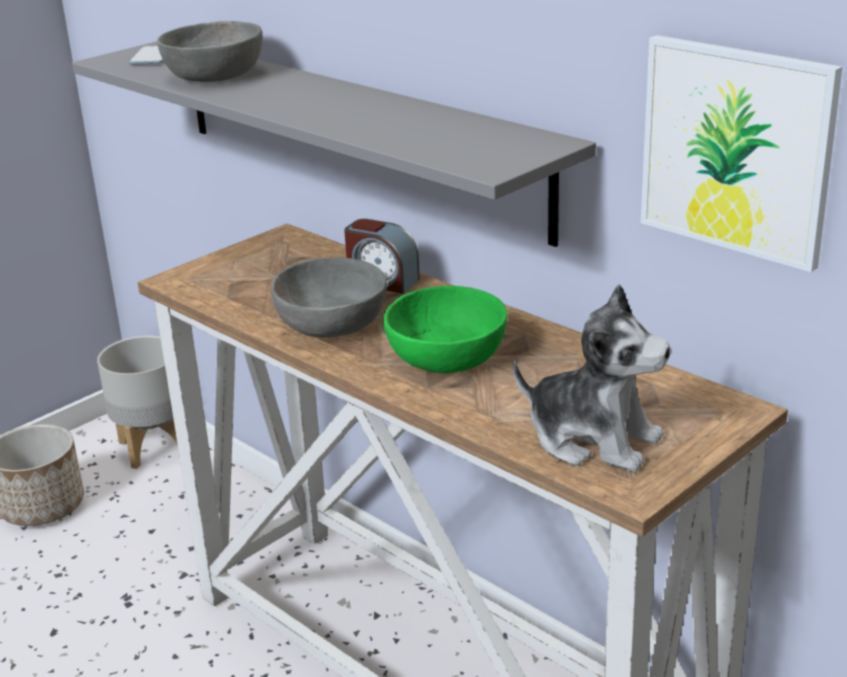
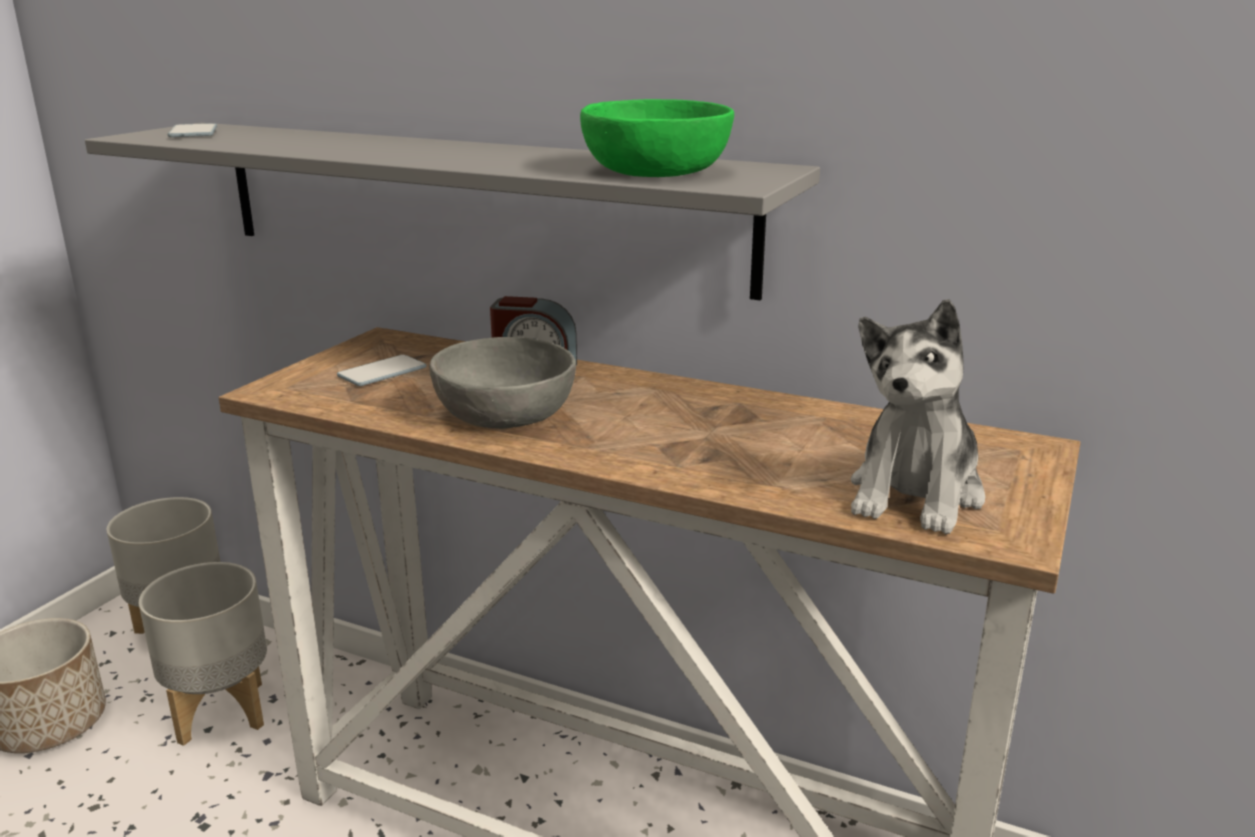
camera: 20 degrees left, 5 degrees down
grey bowl [157,21,263,82] -> none
green bowl [383,286,507,373] -> green bowl moved to [580,99,734,177]
plush toy [513,284,671,472] -> plush toy turned 105 degrees clockwise [851,299,985,534]
picture [641,35,842,272] -> none
none -> grey planter [139,562,267,746]
none -> phone [337,355,427,386]

